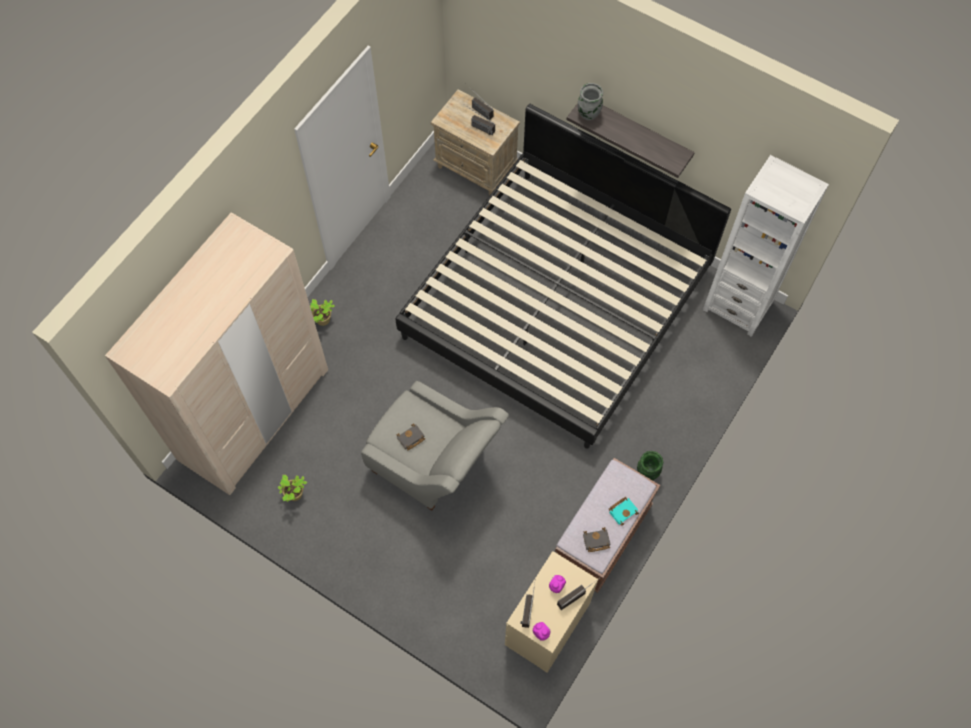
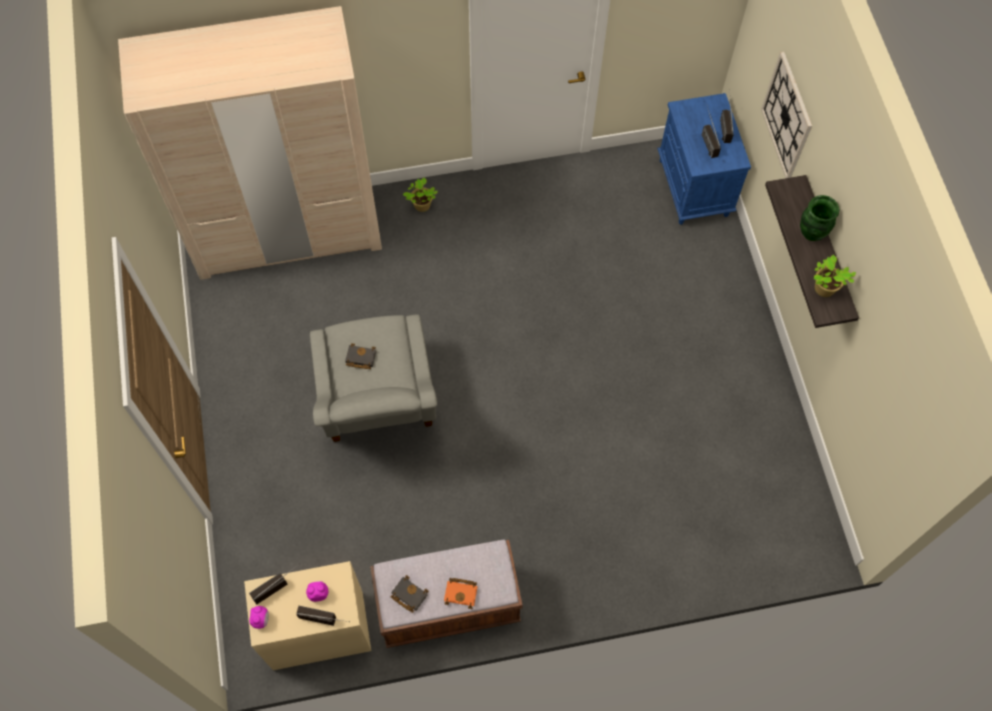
camera: 45 degrees right, 0 degrees up
potted plant [278,475,307,502] -> potted plant moved to [814,254,856,297]
bed [395,104,731,449] -> none
beige nightstand [431,89,520,196] -> blue nightstand [657,93,751,225]
grey vase [578,83,603,120] -> none
turquoise book [609,497,639,526] -> orange book [444,578,477,609]
green vase [637,451,663,480] -> green vase moved to [800,195,840,241]
white bookcase [703,155,829,337] -> none
none -> wall clock [761,52,812,178]

